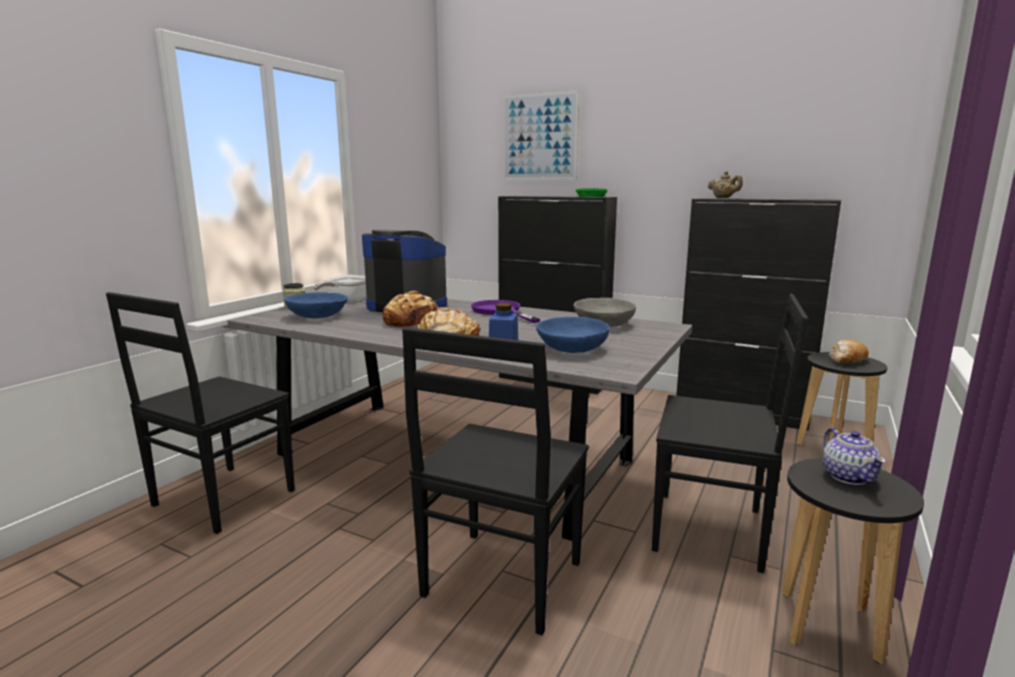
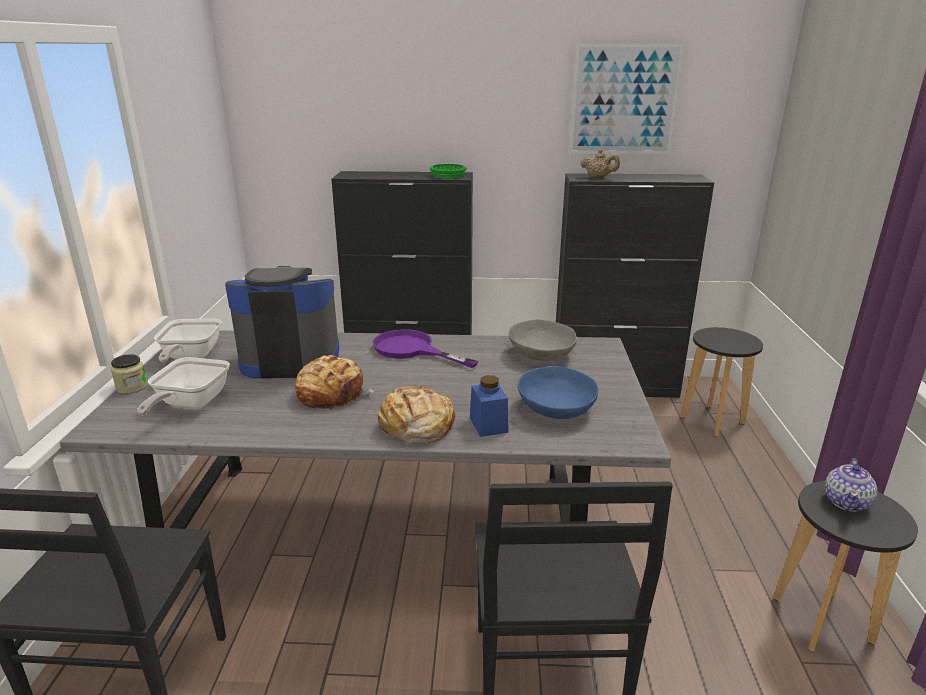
camera: 25 degrees left, 10 degrees up
blue bowl [284,292,348,319] -> frying pan [137,357,230,416]
picture [503,90,579,180] -> picture moved to [569,43,685,155]
black chair [652,294,808,573] -> none
teapot [823,428,886,485] -> teapot turned 60 degrees clockwise [825,458,878,512]
bread [829,339,869,364] -> none

